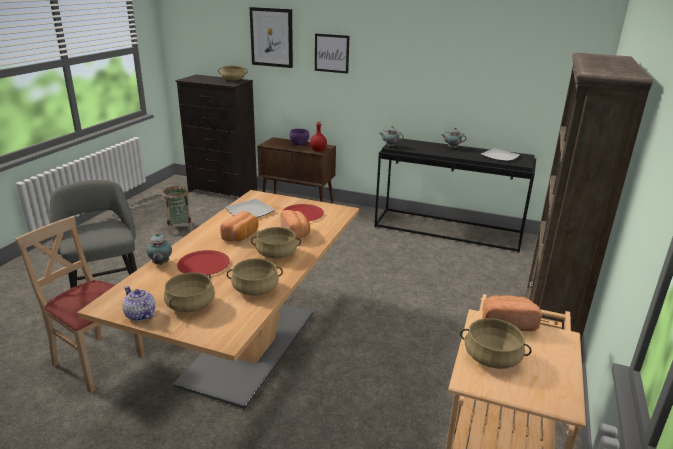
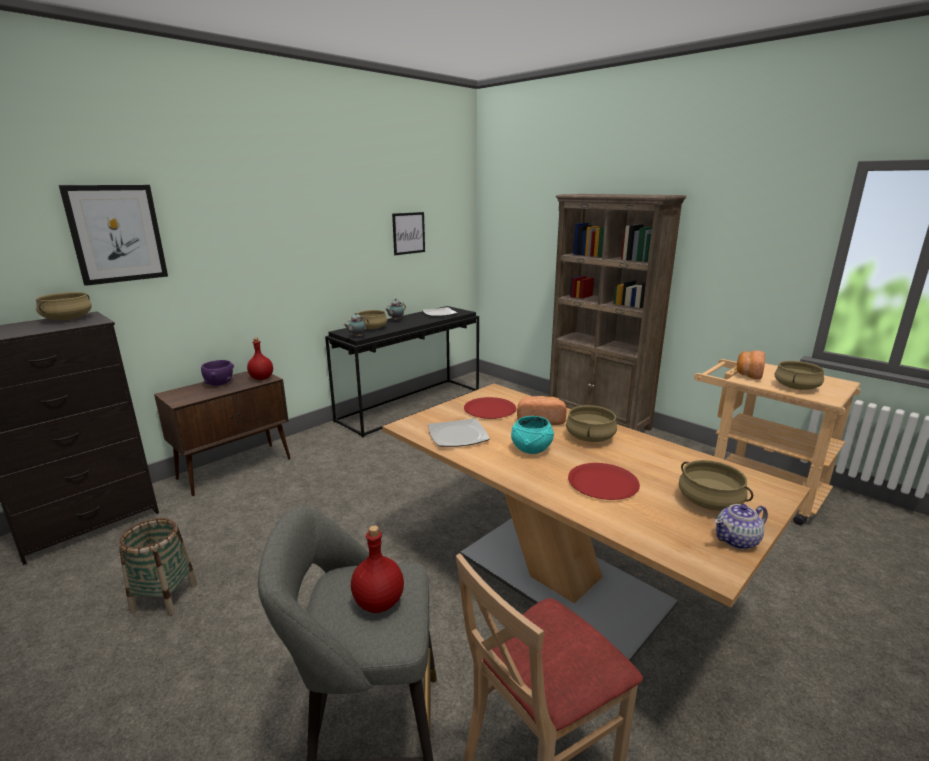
camera: 65 degrees left, 5 degrees down
teapot [146,233,172,265] -> none
bread [220,211,259,241] -> turquoise bowl [511,416,554,454]
beige cooking pot [227,258,283,296] -> beige cooking pot moved to [358,310,387,329]
picture [315,34,349,74] -> picture moved to [392,212,425,255]
none -> red bottle [351,525,404,613]

